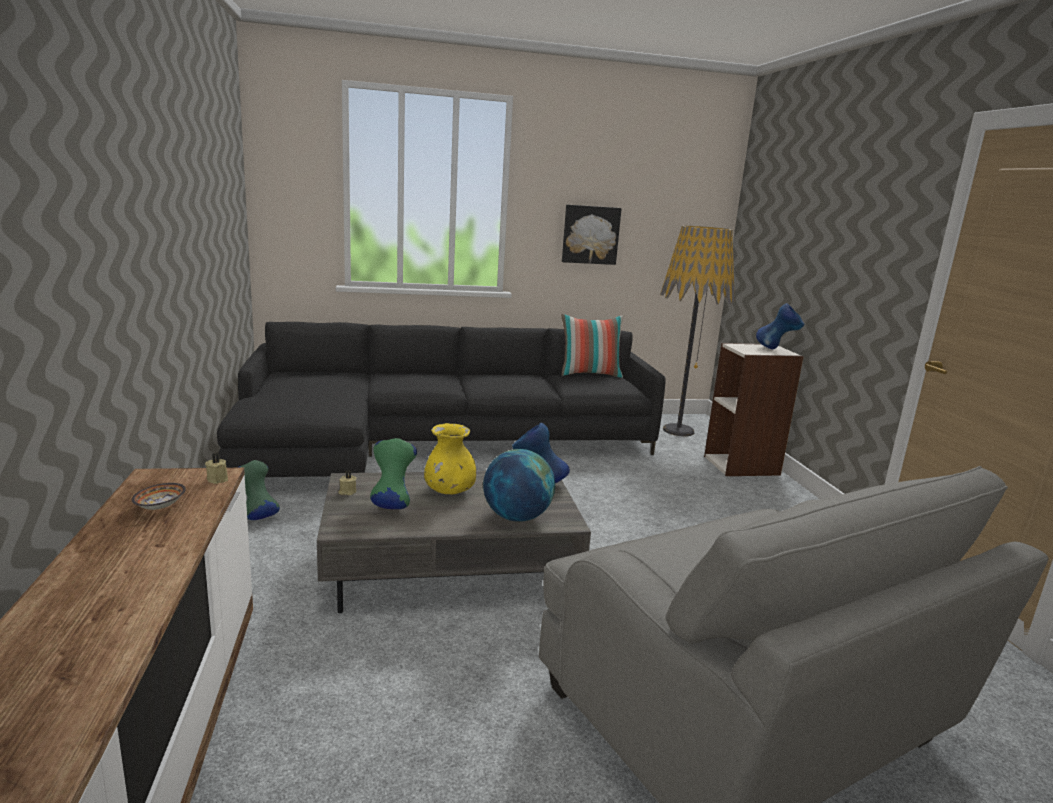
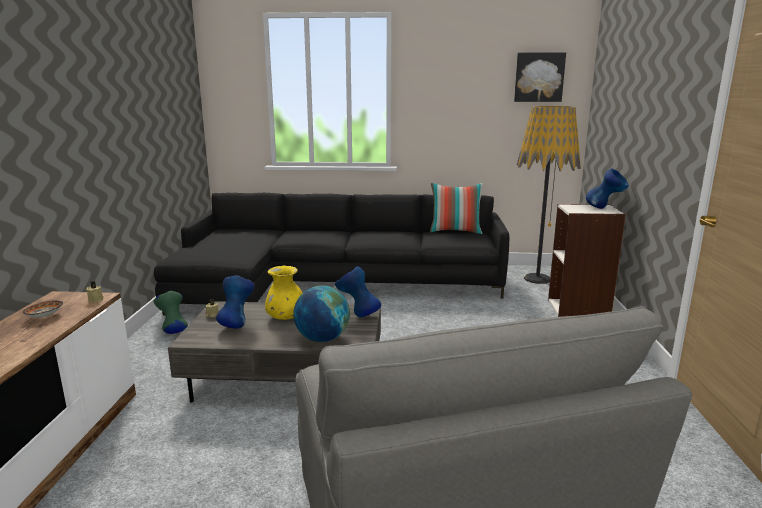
camera: 15 degrees right, 0 degrees up
green vase [370,438,417,509] -> blue vase [216,275,254,328]
picture [562,205,622,265] -> picture moved to [514,52,566,102]

